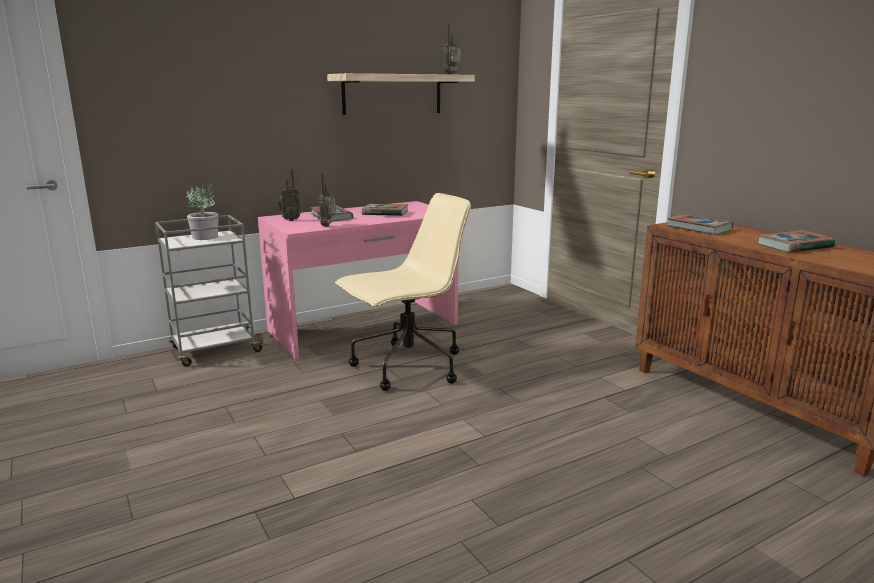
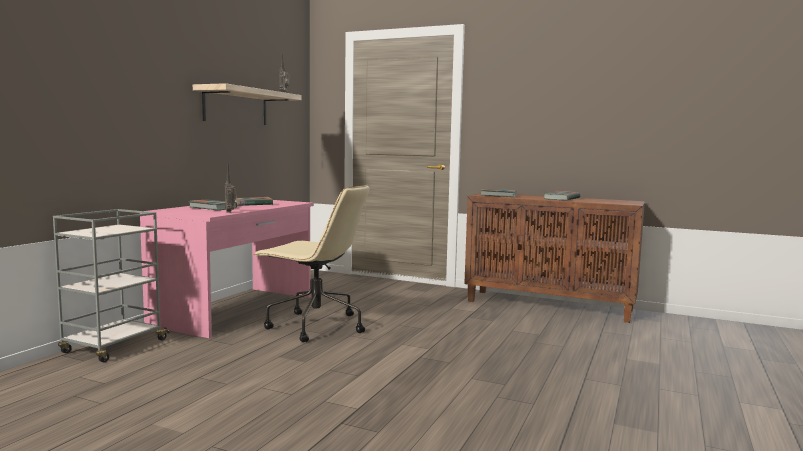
camera: 35 degrees left, 10 degrees down
potted plant [187,184,219,240] -> none
radio [278,168,301,221] -> none
beige office chair [335,193,471,391] -> beige office chair turned 90 degrees clockwise [253,185,369,342]

